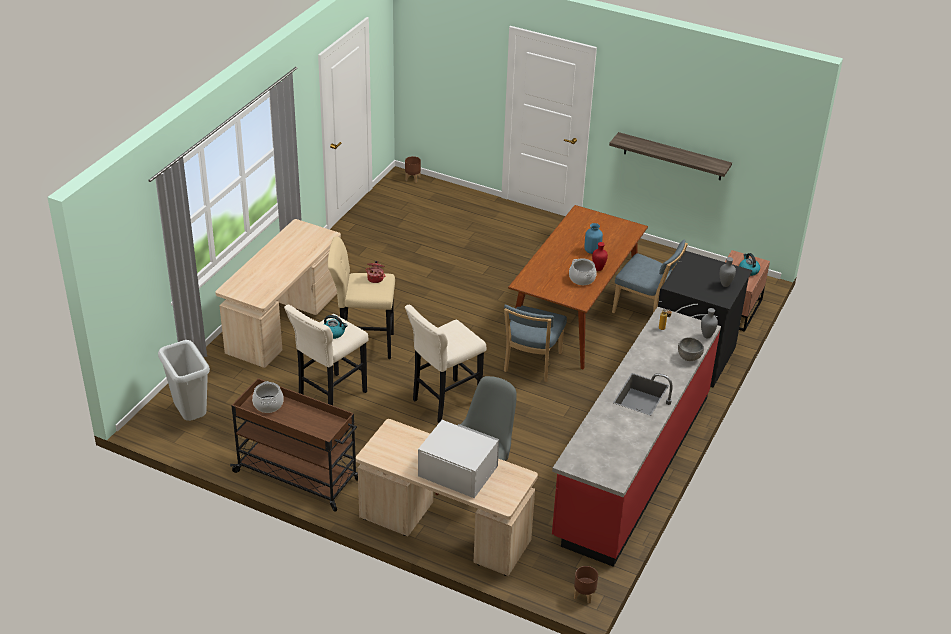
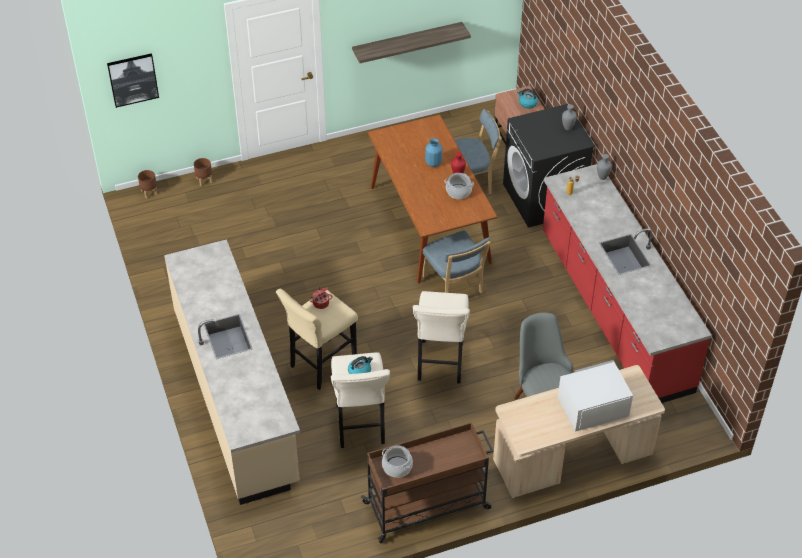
camera: 45 degrees left, 10 degrees up
grey trash can [158,340,210,421] -> none
beige desk [215,219,341,368] -> beige counter [164,239,300,505]
brown planter [574,566,598,604] -> brown planter moved to [194,158,212,186]
grey bowl [678,337,704,361] -> none
none -> picture [107,53,159,108]

